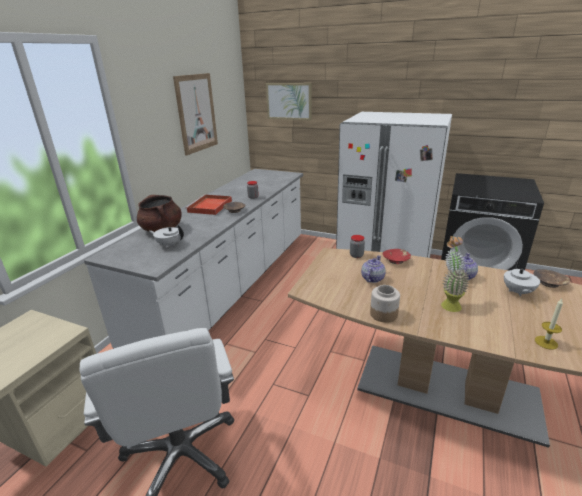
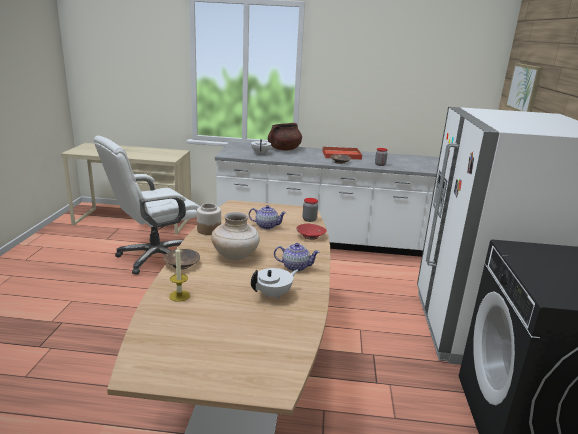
camera: 70 degrees right, 5 degrees down
picture [173,73,218,156] -> none
potted plant [441,236,470,312] -> beige vase [211,212,260,260]
white teapot [504,260,540,297] -> white teapot turned 150 degrees clockwise [251,268,298,300]
brown bowl [534,269,570,288] -> brown bowl moved to [164,249,200,269]

